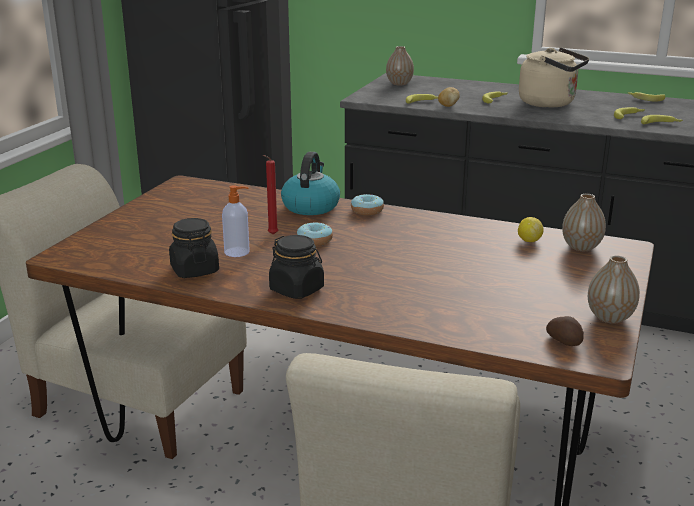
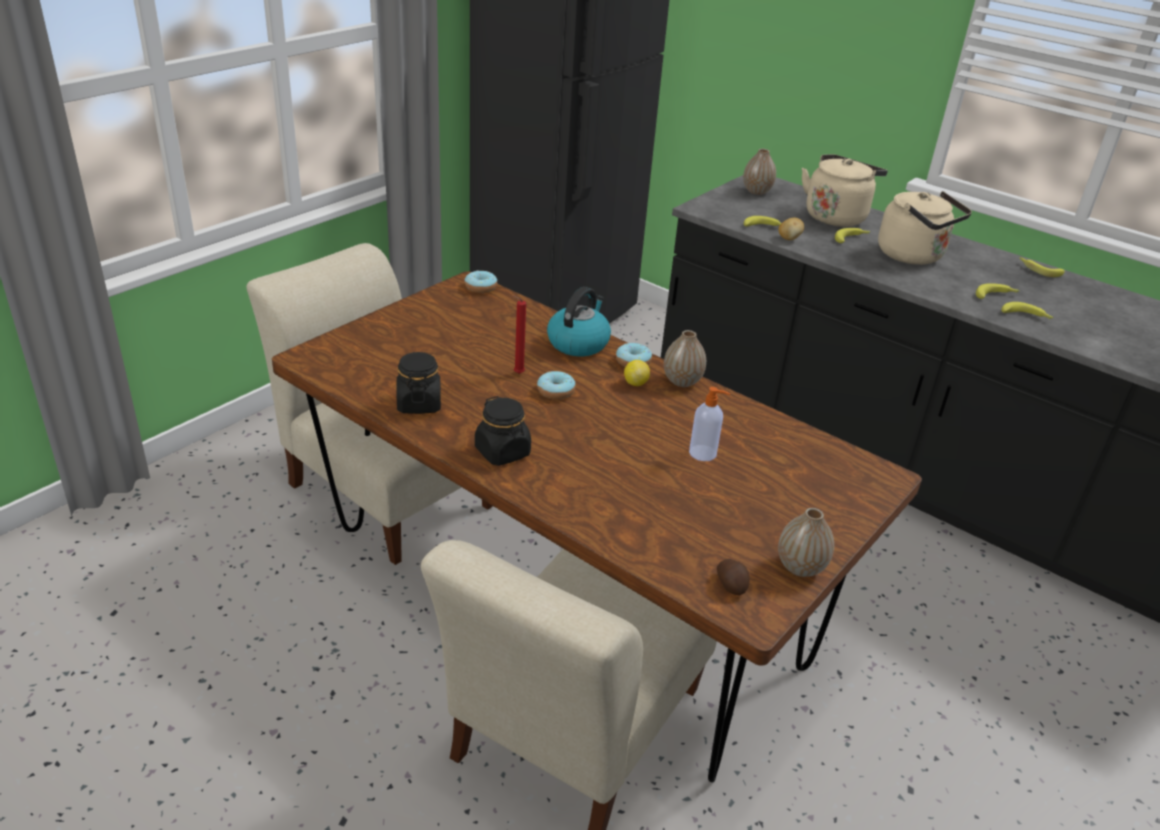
camera: 15 degrees right, 10 degrees up
soap dispenser [222,185,250,257] -> soap dispenser moved to [689,387,730,461]
lemon [518,217,543,242] -> lemon moved to [624,360,650,386]
vase [562,194,606,251] -> vase moved to [664,330,706,387]
none -> donut [465,271,497,293]
none -> beige kettle [802,154,888,227]

